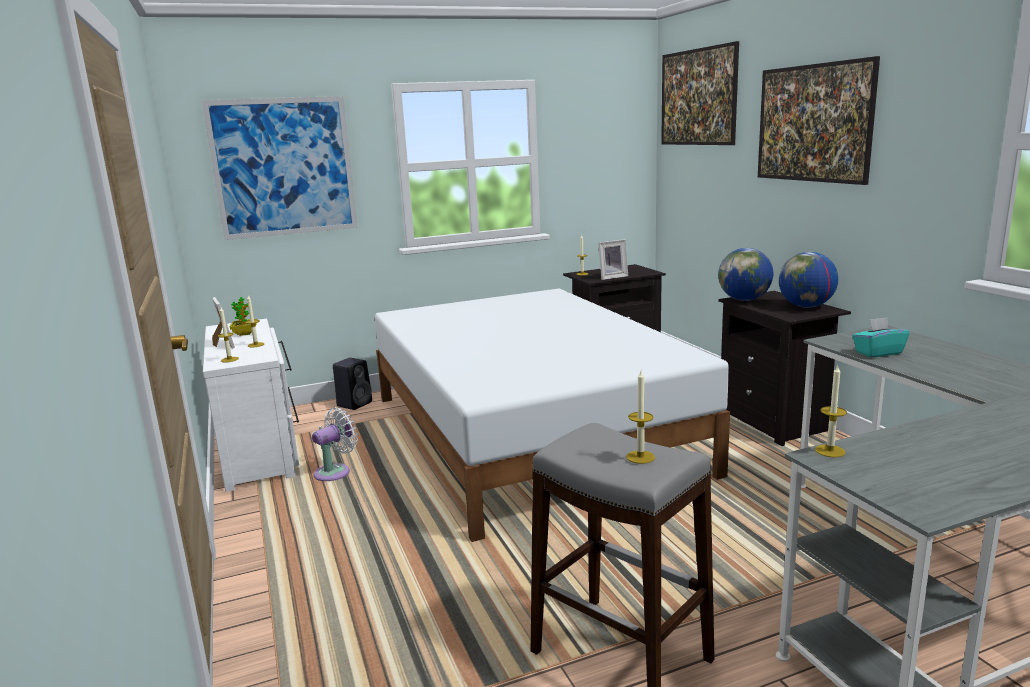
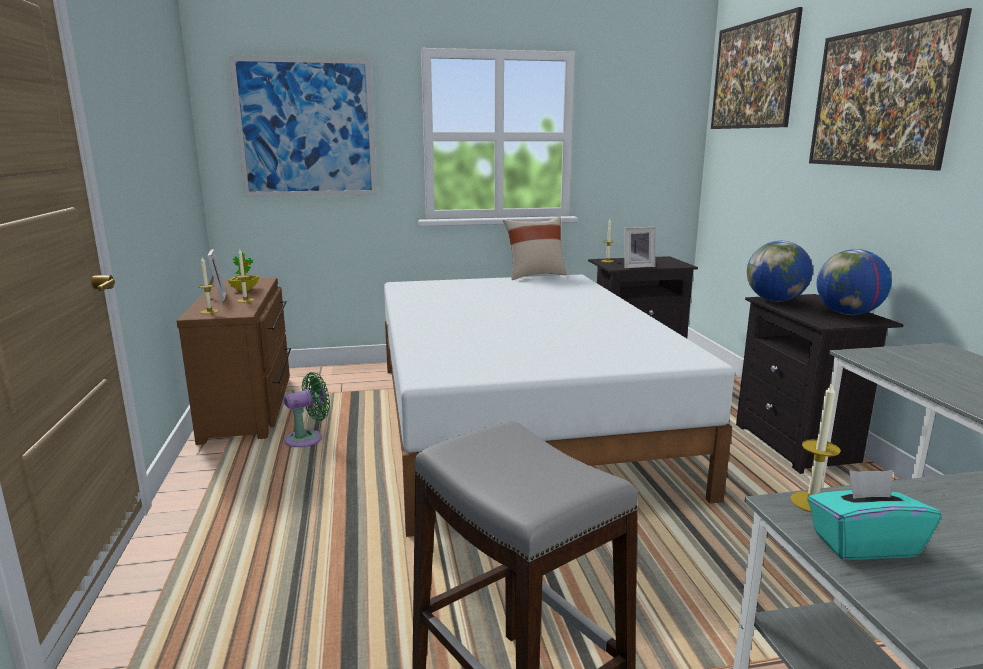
camera: 10 degrees right, 0 degrees up
white dresser [203,319,299,492] -> brown dresser [176,278,291,445]
white fan [312,407,358,481] -> green fan [284,372,330,447]
black speaker [333,358,372,410] -> none
candle [626,371,655,464] -> none
turquoise tissue box [852,317,910,358] -> turquoise tissue box moved to [808,470,941,560]
none -> beige pillow [503,216,567,280]

